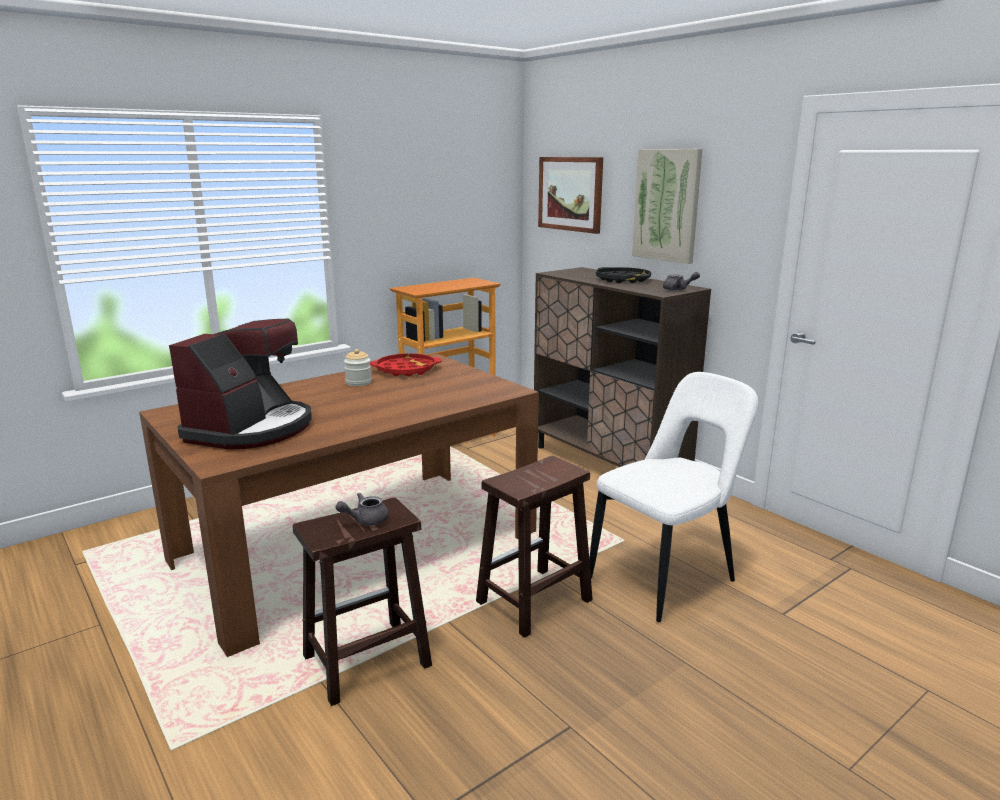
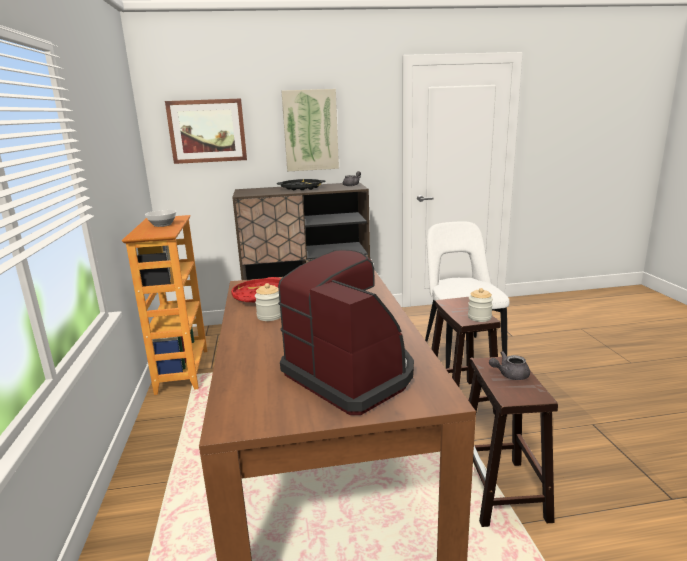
camera: 60 degrees left, 0 degrees up
grey teapot [335,493,389,526] -> grey teapot turned 75 degrees clockwise [489,351,530,380]
none -> bowl [145,210,176,227]
none -> jar [468,288,493,322]

